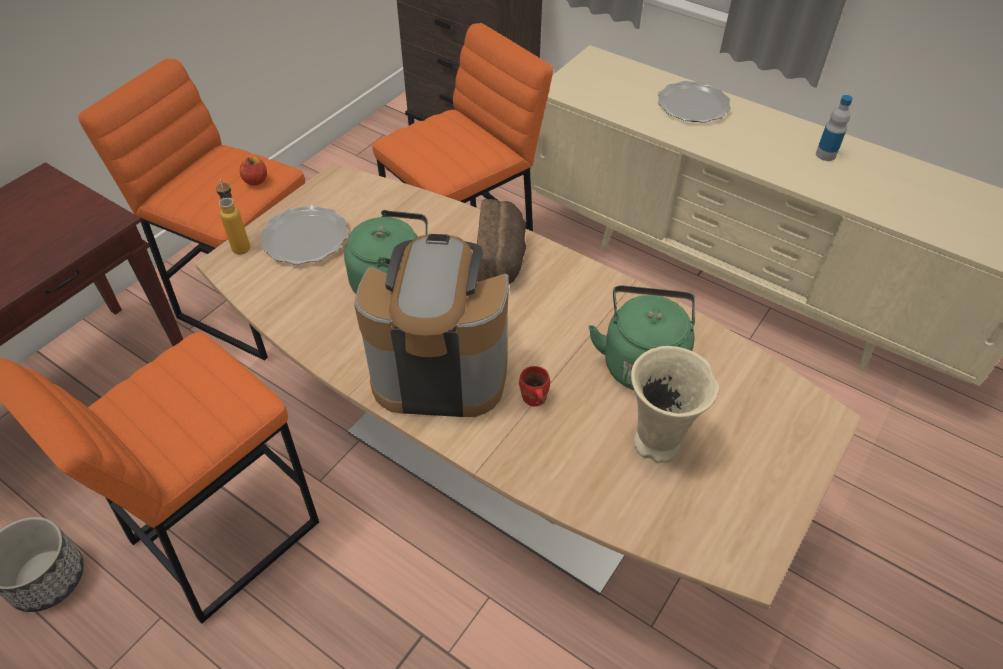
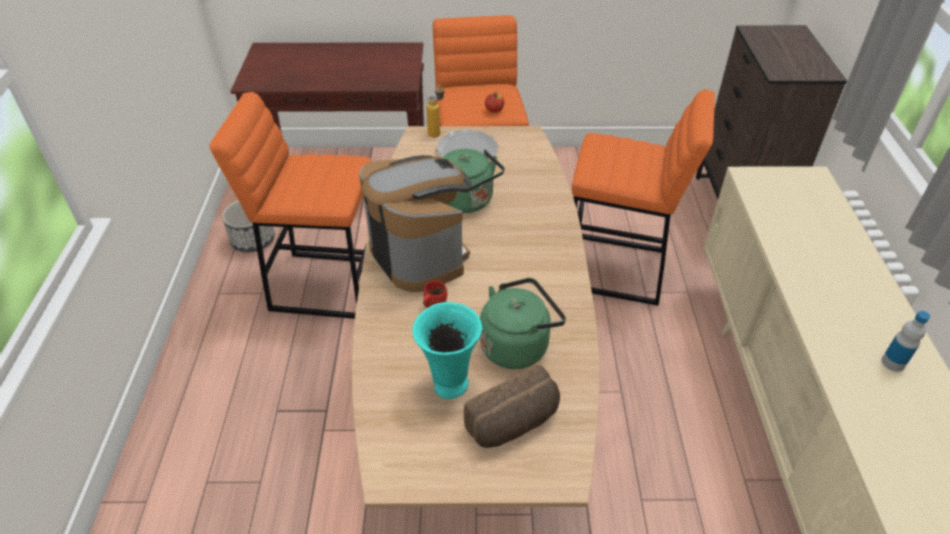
camera: 55 degrees right, 5 degrees down
bread [477,199,526,284] -> bread moved to [464,364,560,448]
beige vase [631,346,720,463] -> turquoise vase [412,302,482,399]
plate [658,81,731,122] -> none

